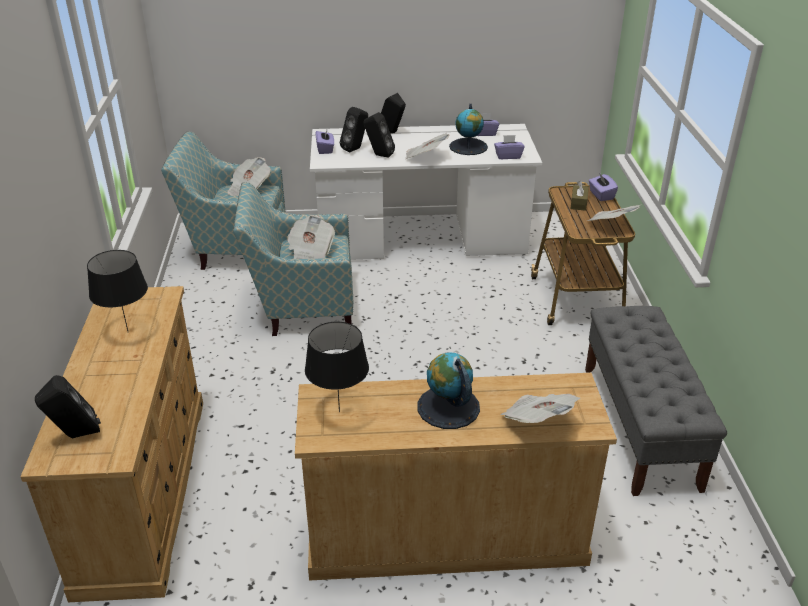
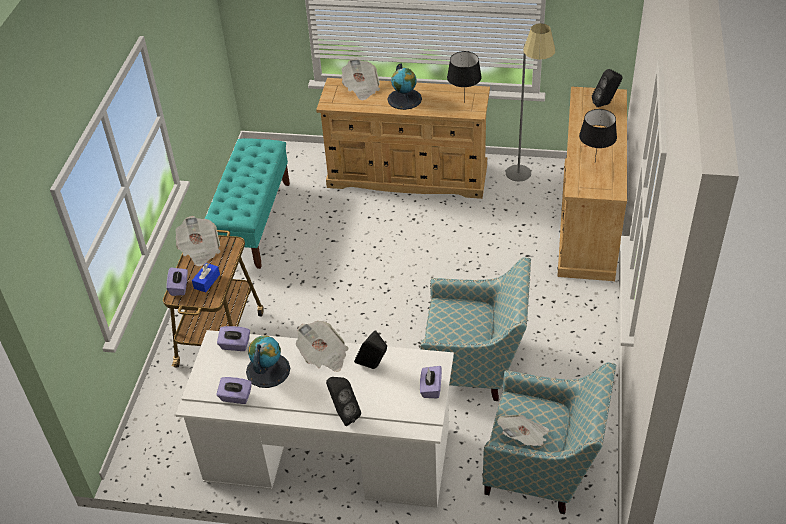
camera: 165 degrees left, 10 degrees up
newspaper [287,215,335,259] -> none
black speaker [340,107,368,152] -> none
brown tissue box [570,181,589,211] -> blue tissue box [192,263,220,292]
grey bench [585,306,727,496] -> turquoise bench [205,138,290,269]
none -> grey floor lamp [506,23,555,182]

